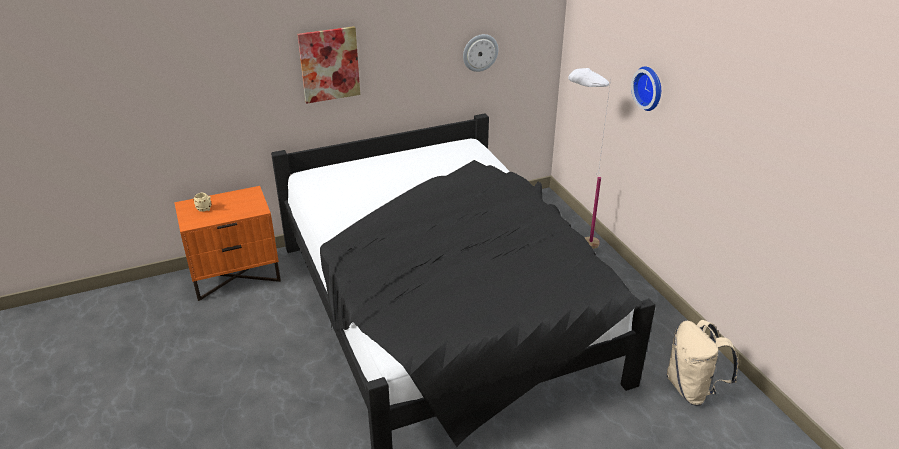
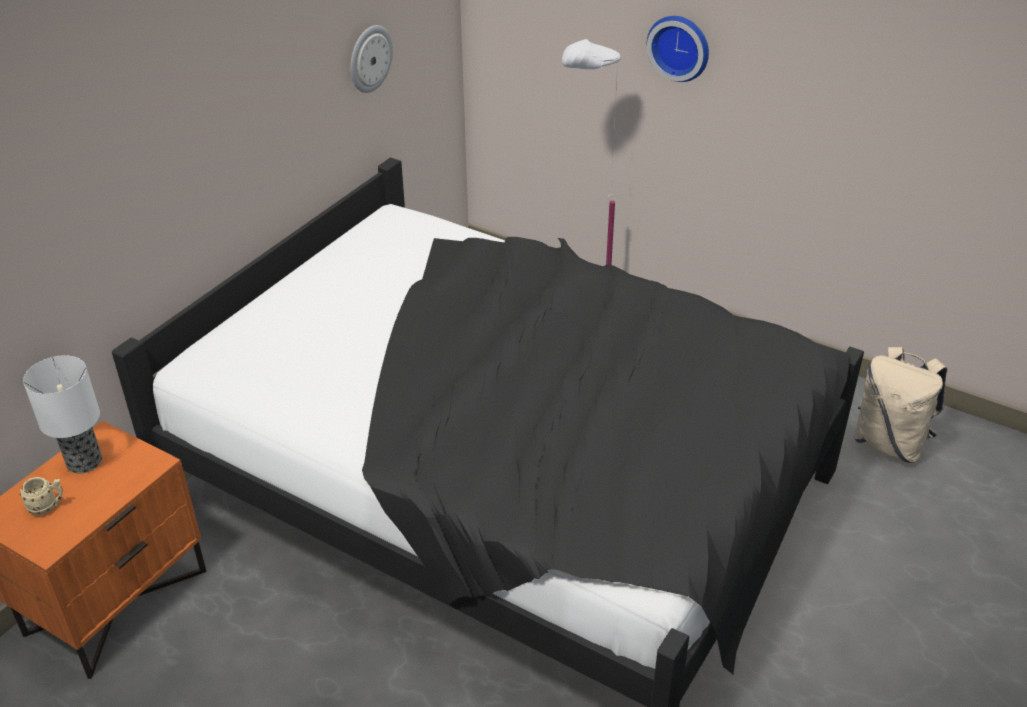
camera: 35 degrees left, 5 degrees up
picture [297,26,360,104] -> none
none -> table lamp [23,355,102,473]

